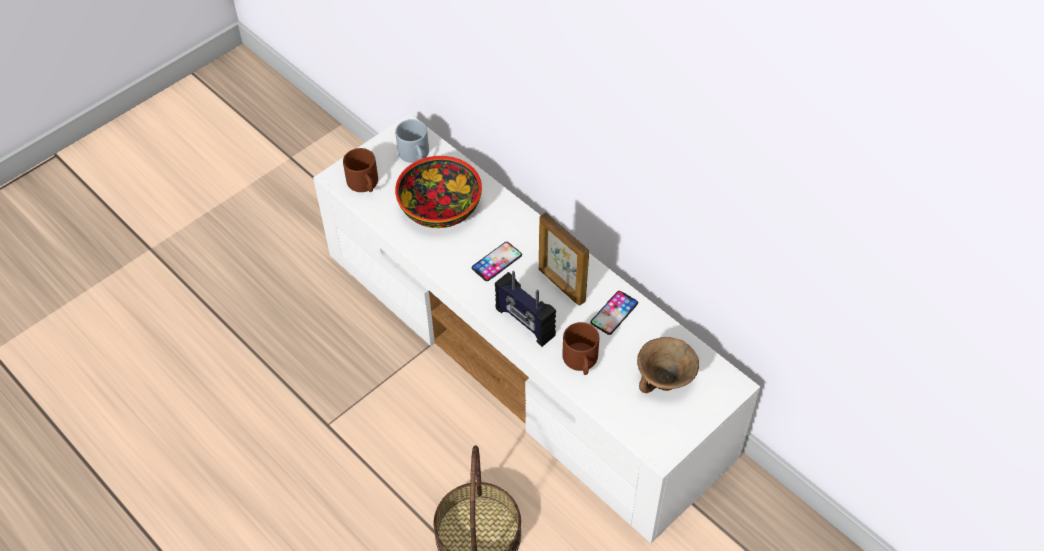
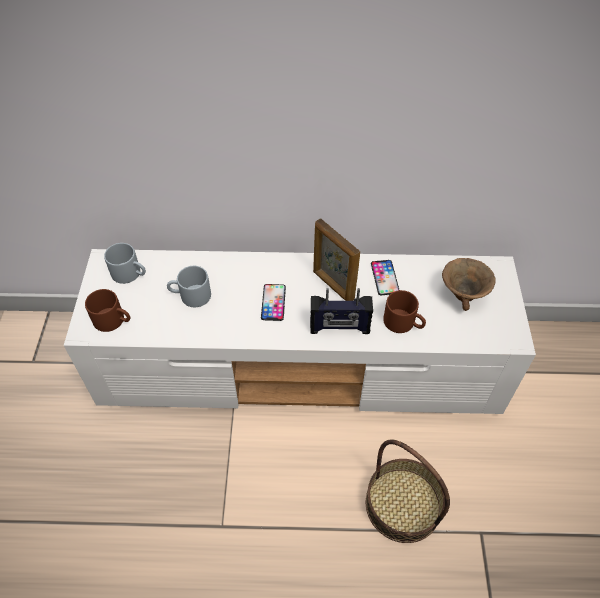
camera: 45 degrees left, 0 degrees up
bowl [395,156,482,228] -> grey mug [167,266,211,307]
picture frame [539,212,589,306] -> picture frame turned 45 degrees clockwise [313,218,360,301]

